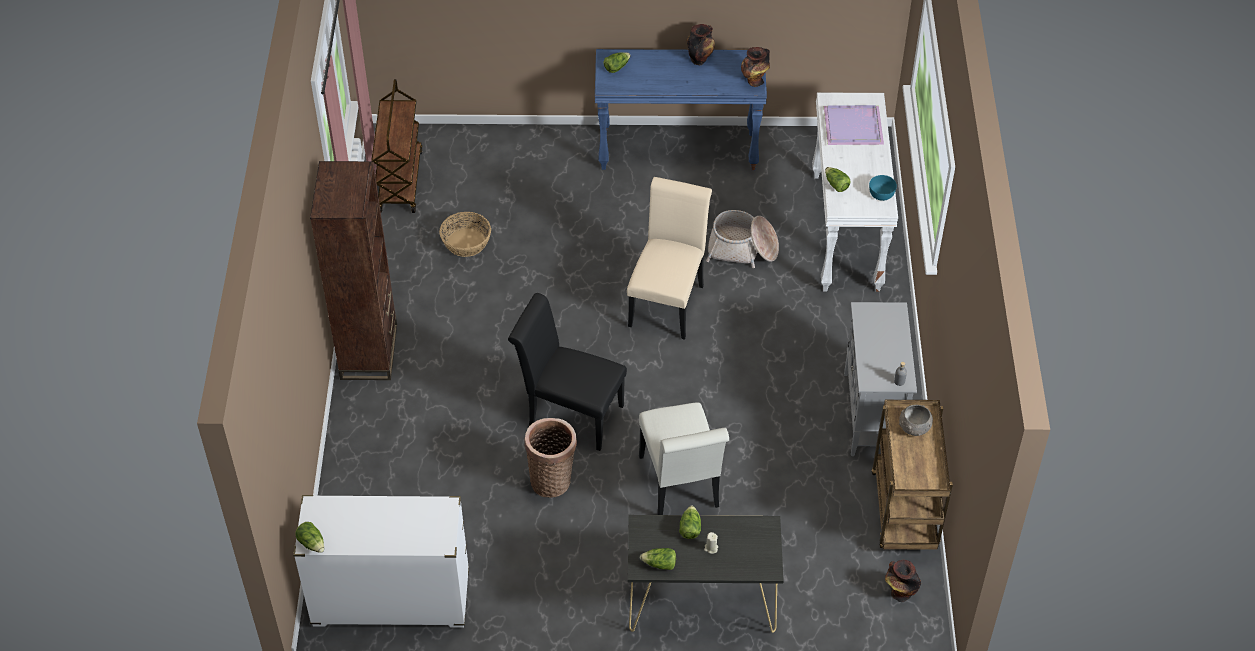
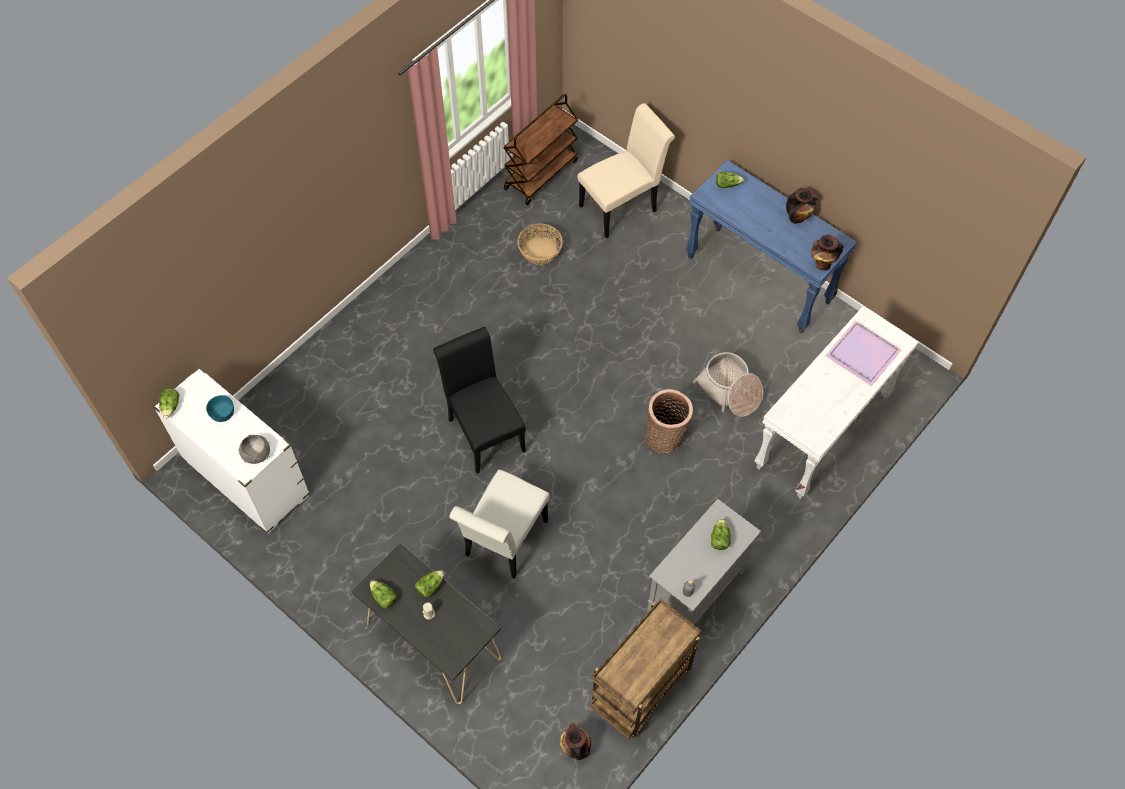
camera: 40 degrees right, 10 degrees up
brown bookcase [310,161,397,380] -> none
basket [525,418,577,498] -> basket moved to [647,389,693,453]
beige chair [627,177,712,340] -> beige chair moved to [577,103,675,238]
lettuce [825,167,850,192] -> lettuce moved to [711,518,731,550]
turquoise bowl [869,175,897,201] -> turquoise bowl moved to [206,395,234,422]
grey bowl [899,405,933,436] -> grey bowl moved to [238,435,270,464]

